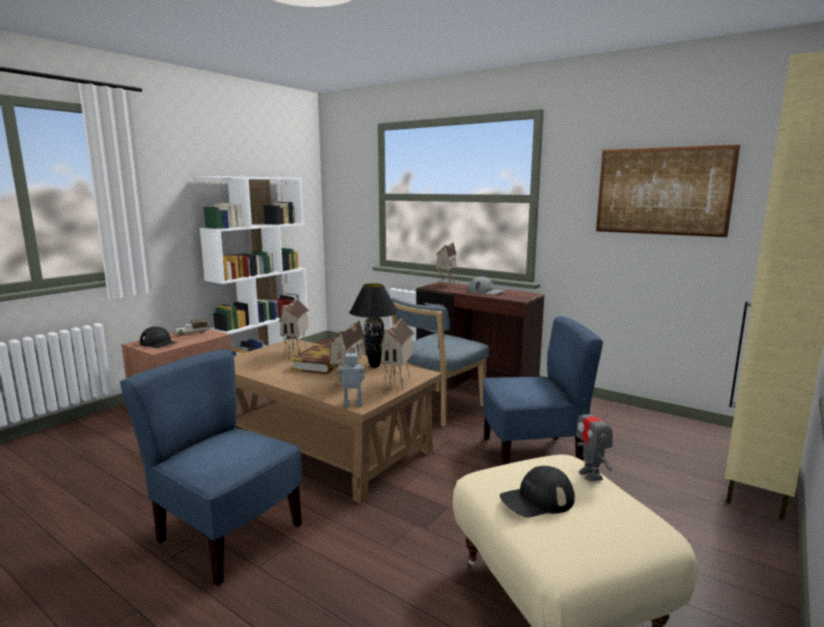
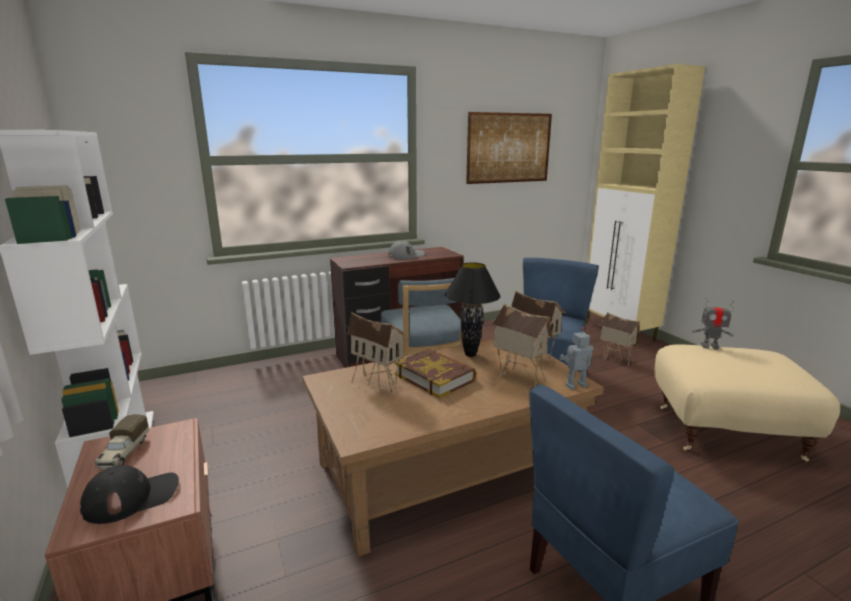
camera: 60 degrees left, 5 degrees up
toy robot [338,347,365,407] -> toy robot turned 45 degrees clockwise [560,327,594,389]
toy house [436,242,457,289] -> toy house moved to [600,312,640,366]
black cap [500,466,575,517] -> none

